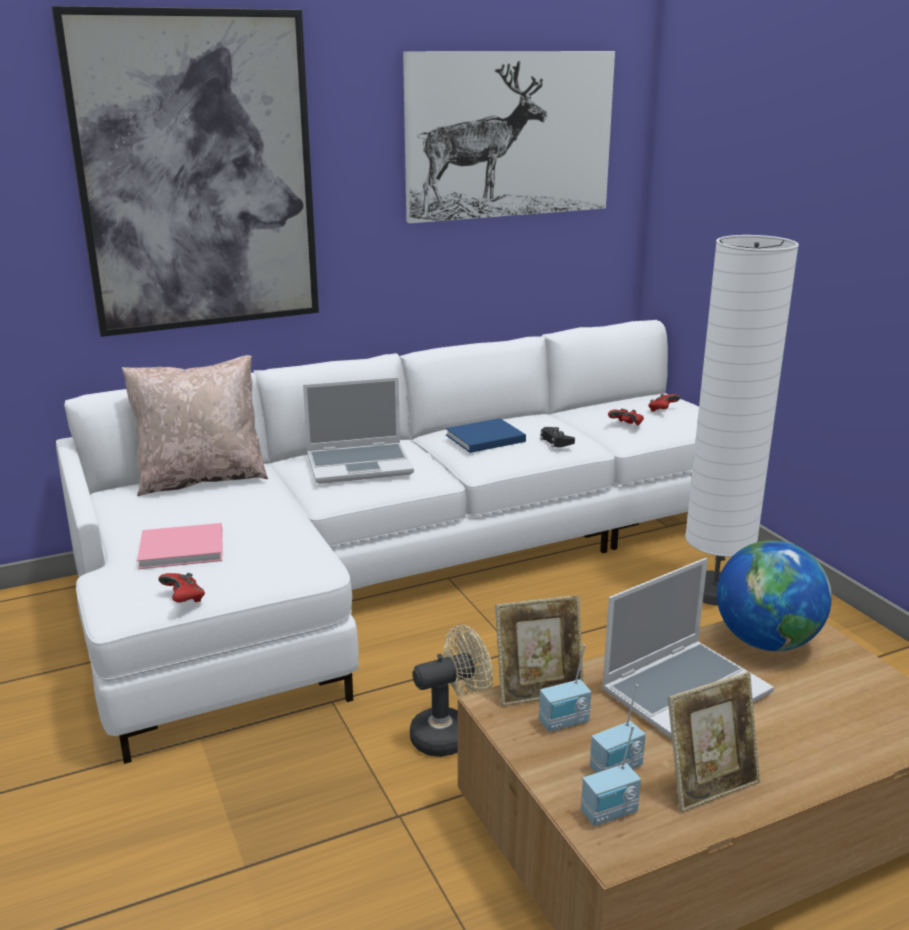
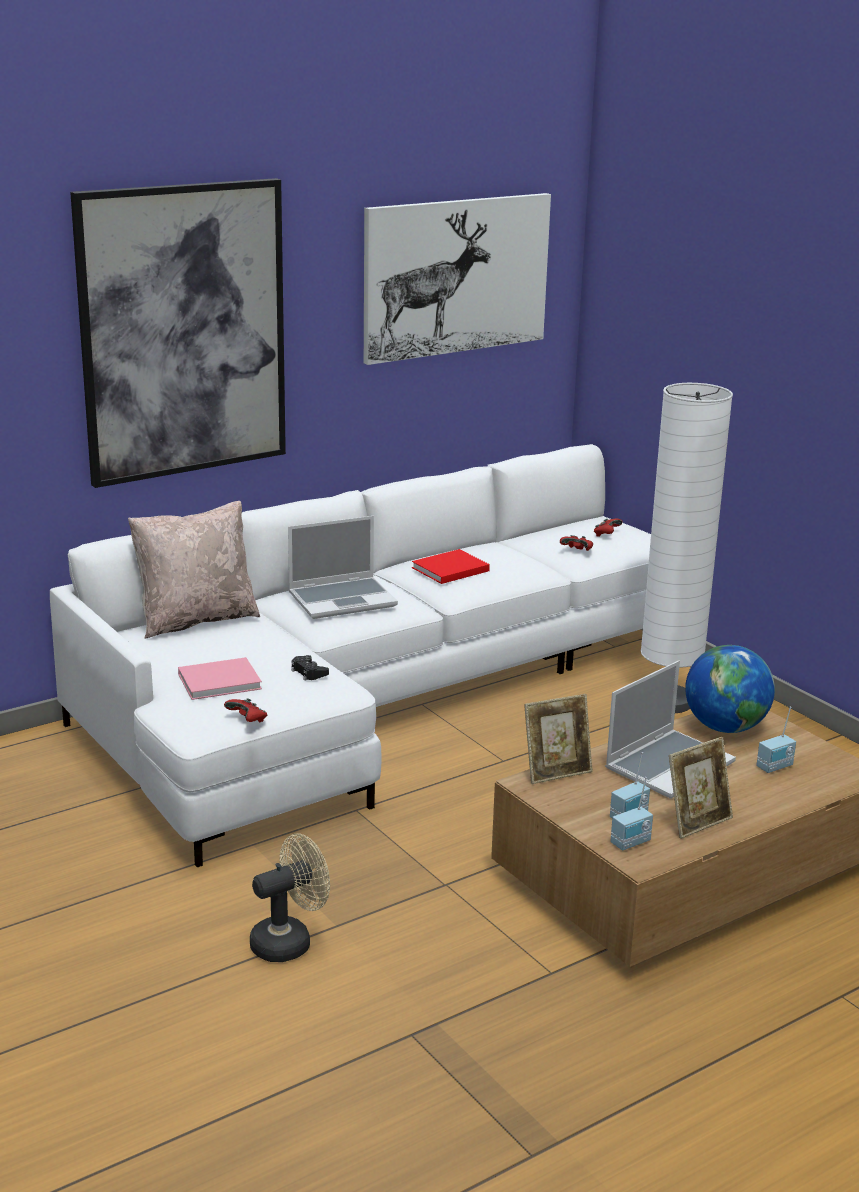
camera: 10 degrees left, 0 degrees up
beige fan [410,625,493,757] -> beige fan moved to [250,834,330,962]
blue book [446,418,526,453] -> red book [412,549,490,584]
radio [539,644,591,732] -> radio moved to [756,707,796,773]
black game controller [540,427,575,448] -> black game controller moved to [291,655,329,681]

